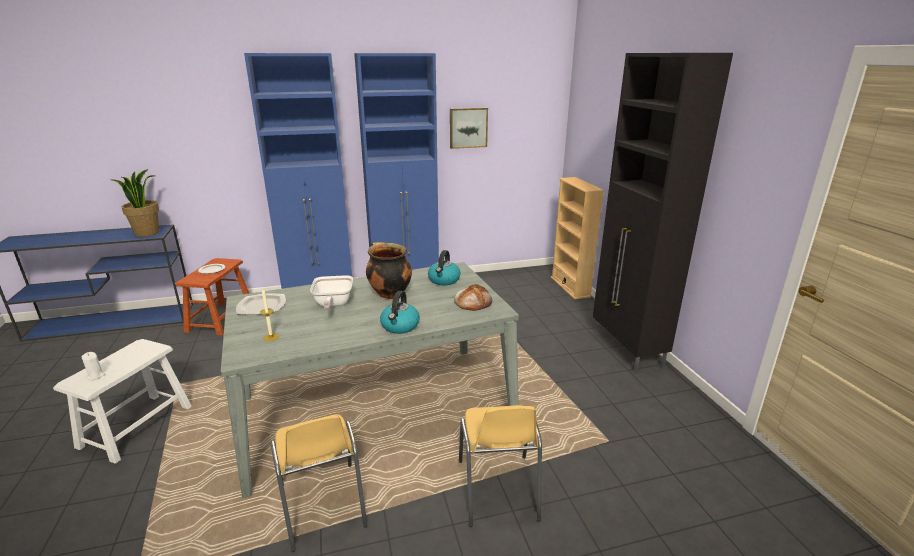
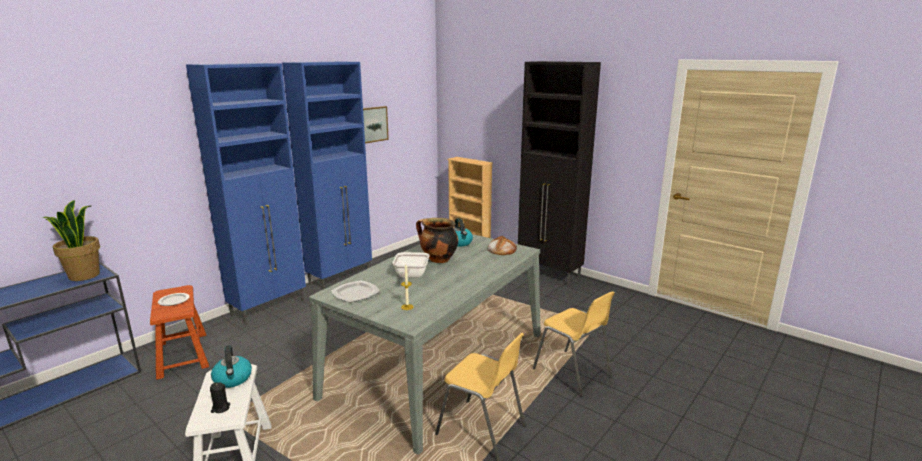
camera: 35 degrees left, 5 degrees down
white candle [82,352,105,380] -> black candle [210,382,230,413]
frying pan [310,275,353,310] -> frying pan turned 45 degrees clockwise [393,252,430,279]
kettle [380,291,420,334] -> kettle moved to [211,345,252,388]

